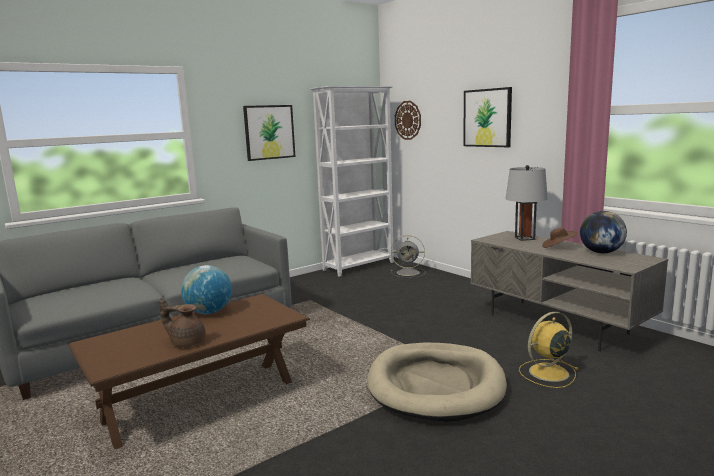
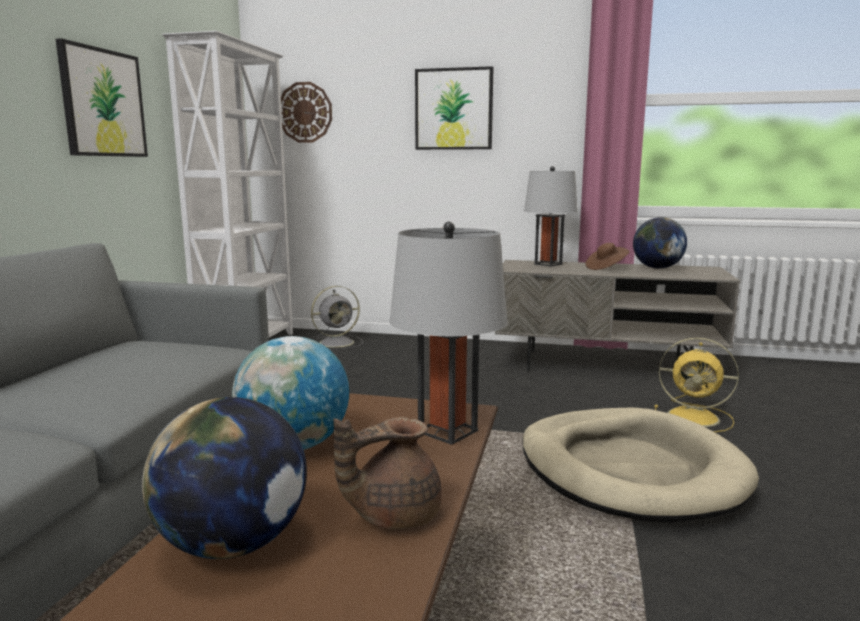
camera: 40 degrees left, 0 degrees up
yellow fan [519,312,578,388] -> yellow fan turned 90 degrees counterclockwise [655,337,739,432]
none -> globe [142,397,307,559]
none -> grey table lamp [390,221,508,445]

